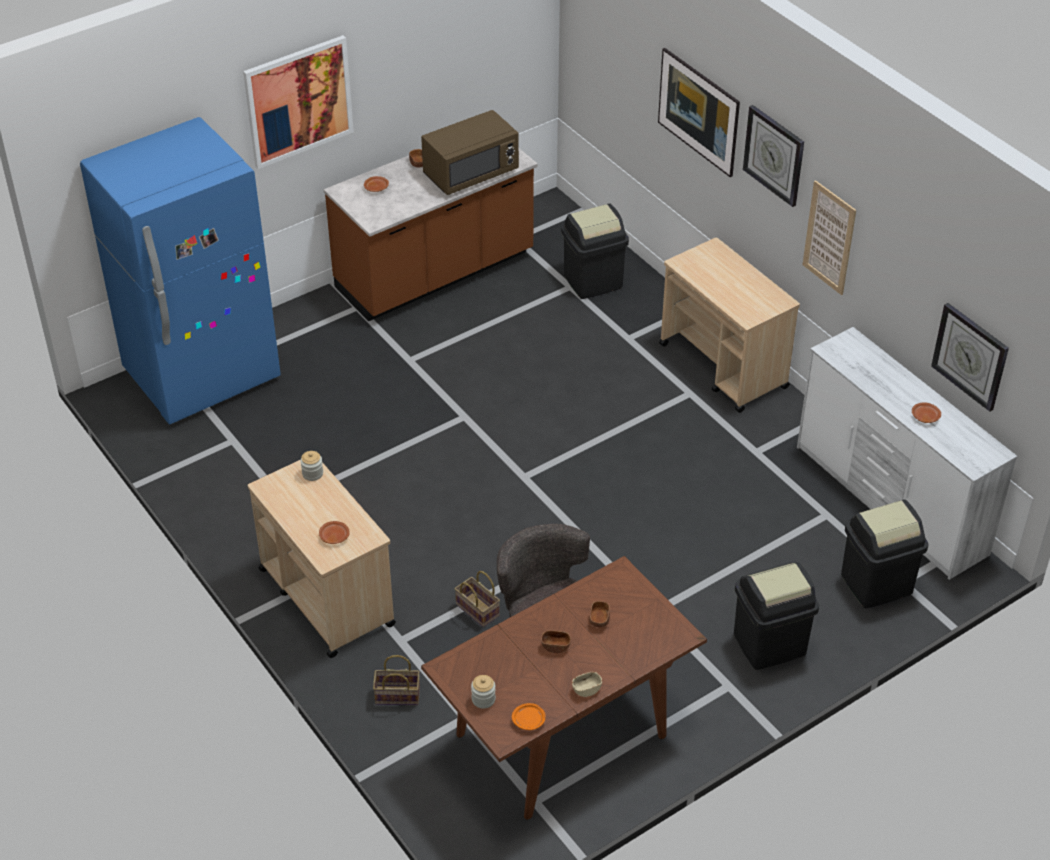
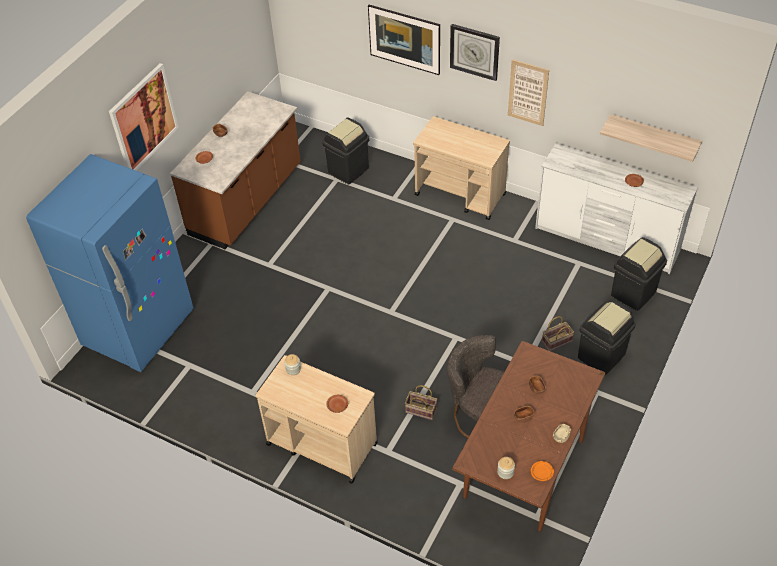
camera: 25 degrees left, 5 degrees up
basket [373,655,420,705] -> basket moved to [542,316,574,351]
brown microwave [421,110,519,195] -> none
wall clock [931,303,1009,412] -> shelf [600,114,702,162]

